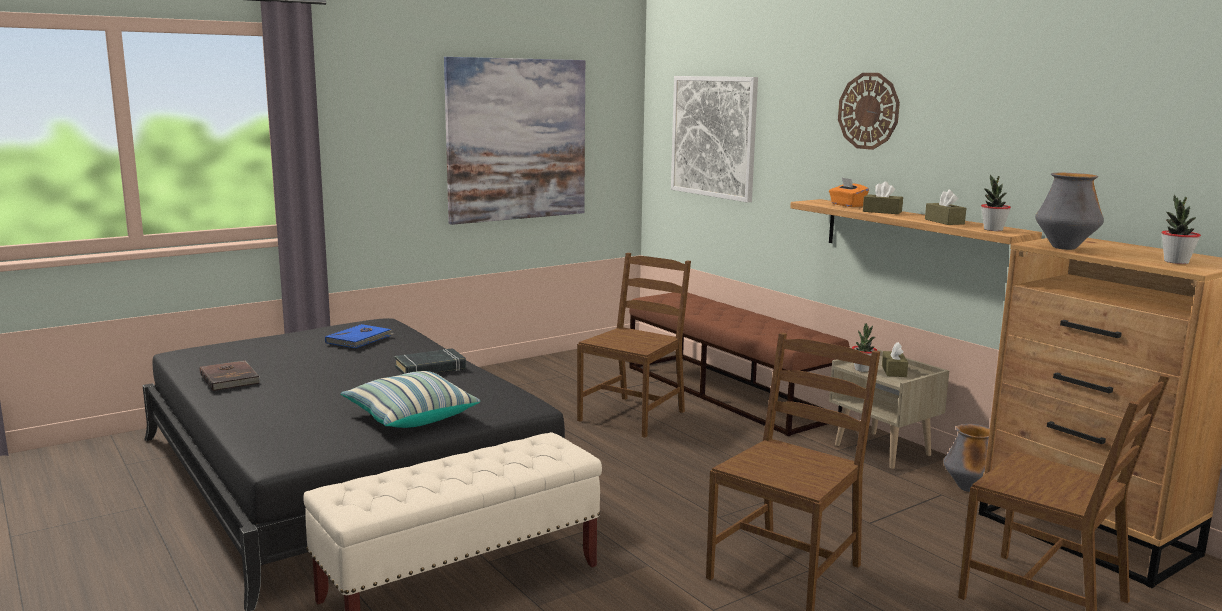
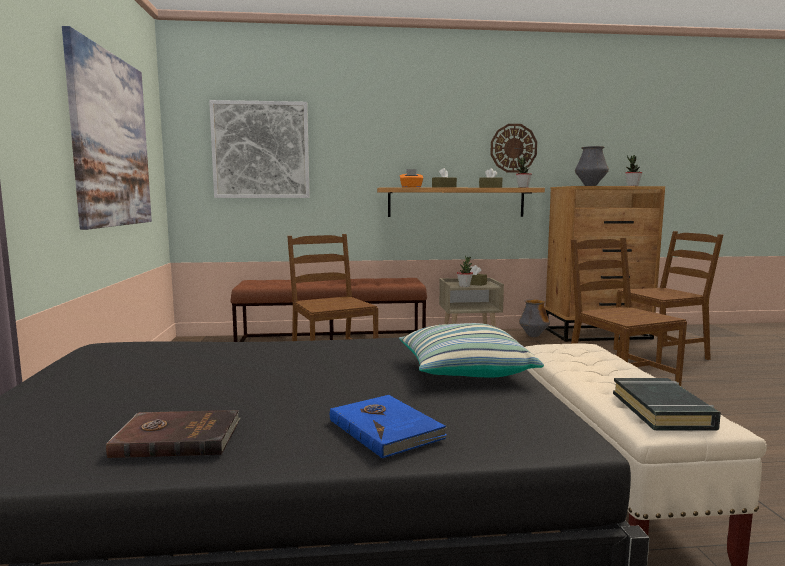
camera: 60 degrees left, 5 degrees down
blue book [325,324,393,348] -> blue book moved to [330,395,448,459]
black book [395,348,466,374] -> black book moved to [613,378,721,431]
wall clock [838,73,900,150] -> wall clock moved to [490,124,537,173]

